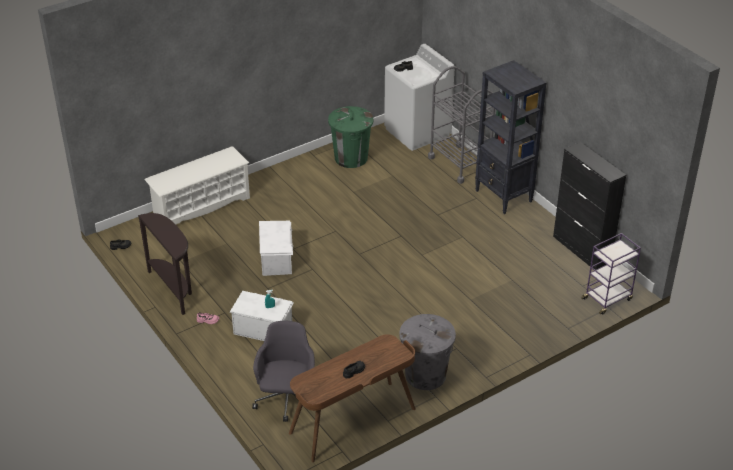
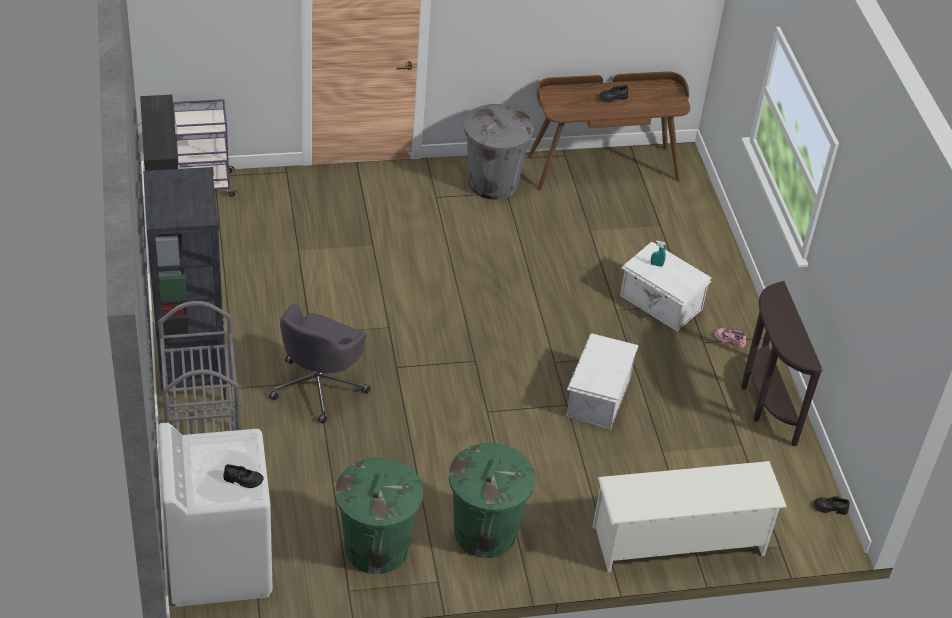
camera: 160 degrees left, 5 degrees up
grey office chair [252,321,315,422] -> grey office chair moved to [269,304,371,424]
none -> green trash can [449,443,535,558]

